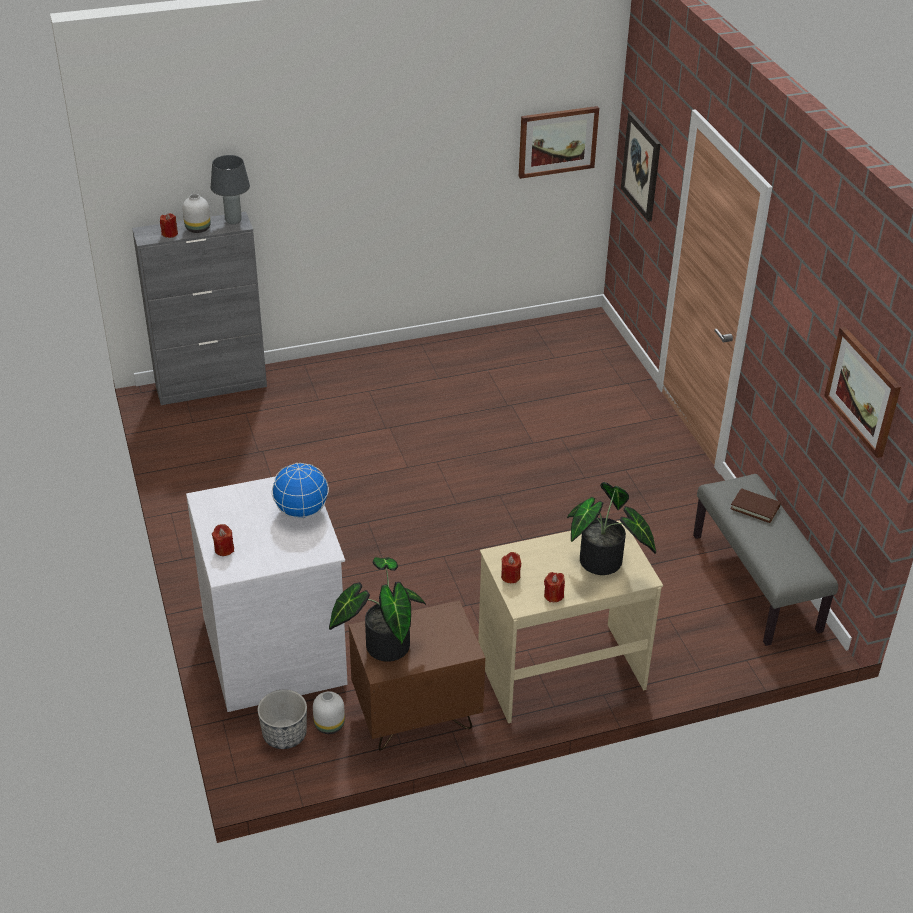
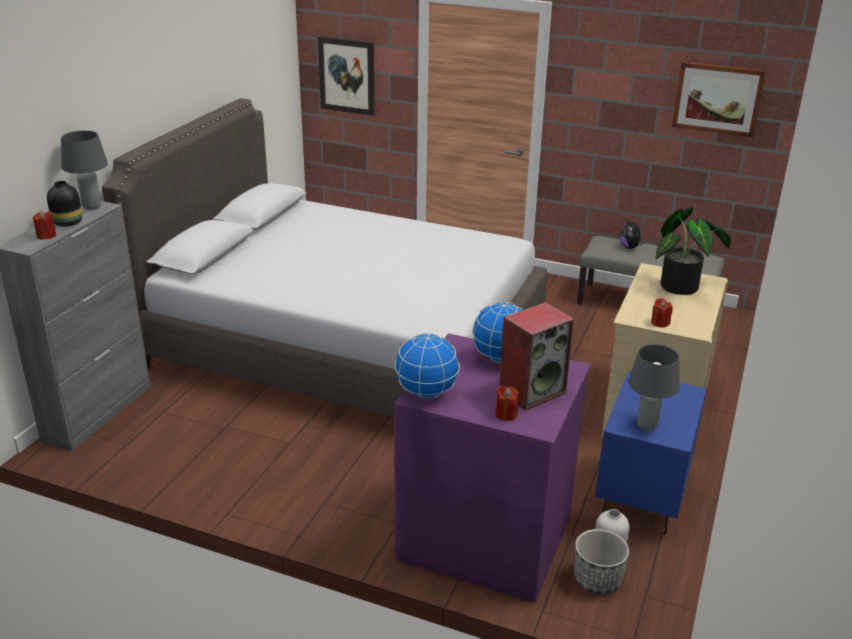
camera: 50 degrees left, 10 degrees down
white vase [182,194,211,233] -> black vase [47,181,82,227]
white dresser [186,476,348,712] -> purple dresser [394,333,591,602]
potted plant [329,557,426,662] -> grey table lamp [628,344,680,430]
brown nightstand [349,600,485,751] -> blue nightstand [595,371,707,534]
picture [519,106,599,179] -> none
red candle [544,572,565,602] -> none
brown book [730,488,781,523] -> plush toy [620,218,643,249]
none -> grey bed [102,98,547,417]
none -> globe [395,333,460,398]
none -> speaker [499,302,574,411]

